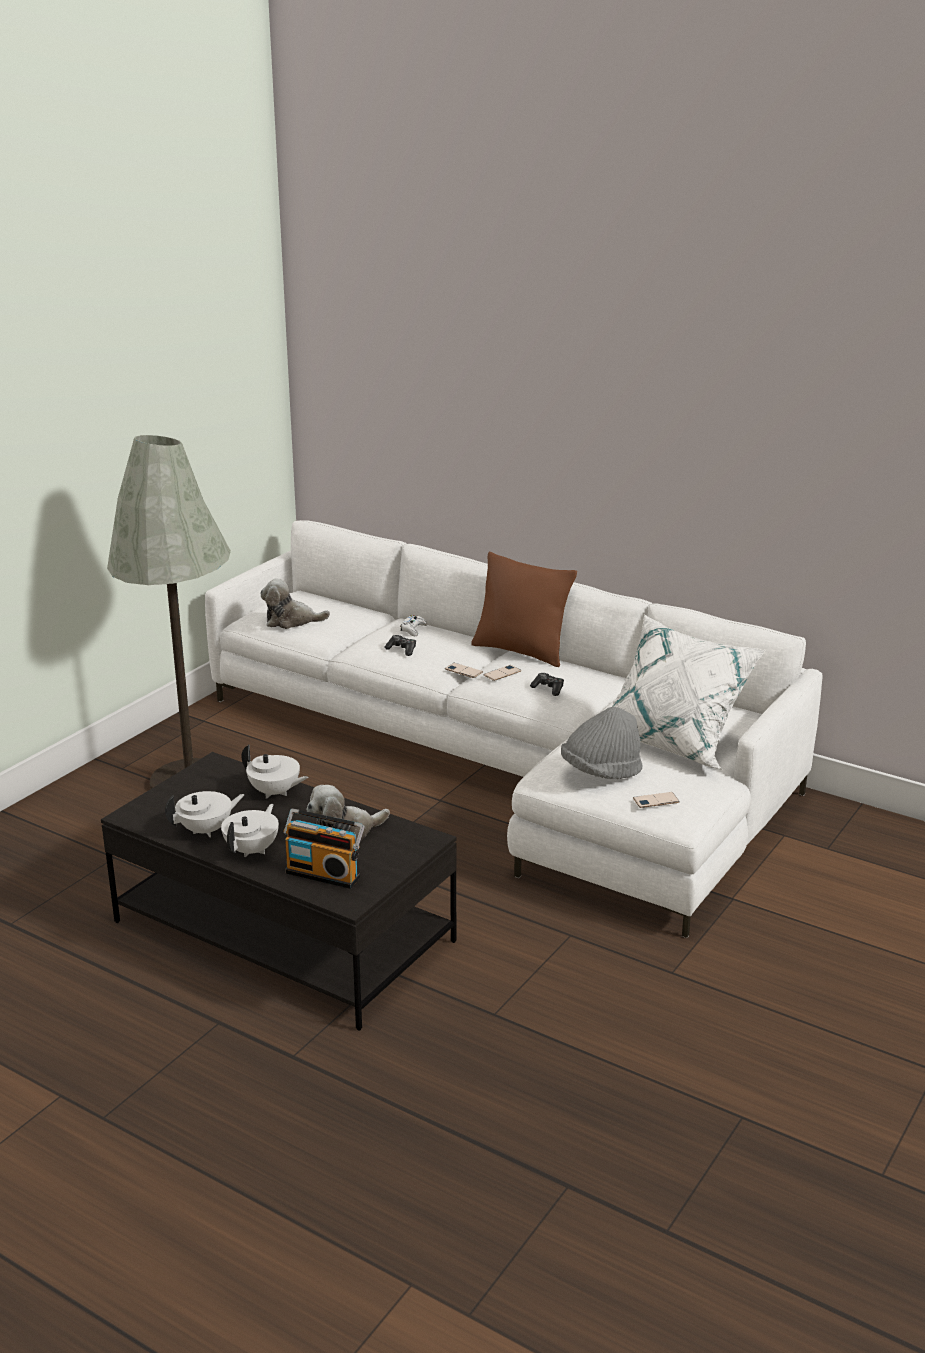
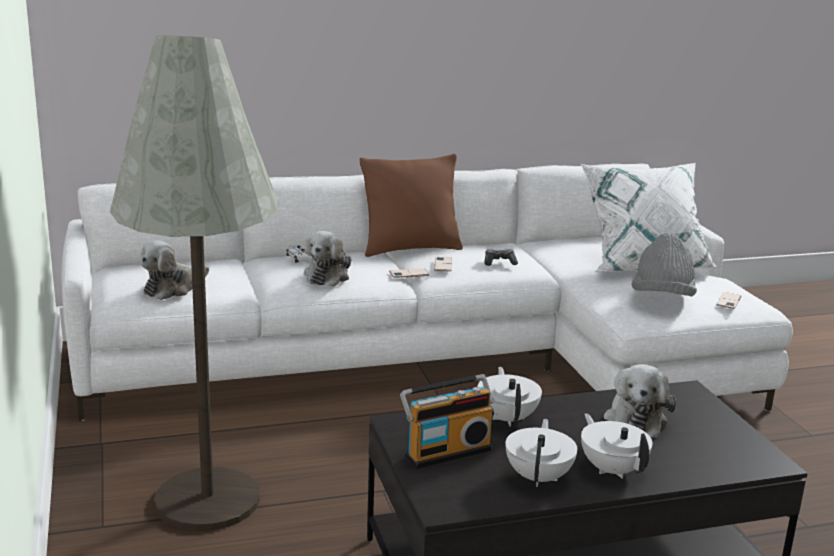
camera: 50 degrees left, 5 degrees down
white teapot [242,745,308,799] -> white teapot turned 75 degrees counterclockwise [477,367,542,426]
radio [283,809,365,889] -> radio moved to [400,374,494,469]
game controller [385,635,416,656] -> plush toy [304,231,352,287]

